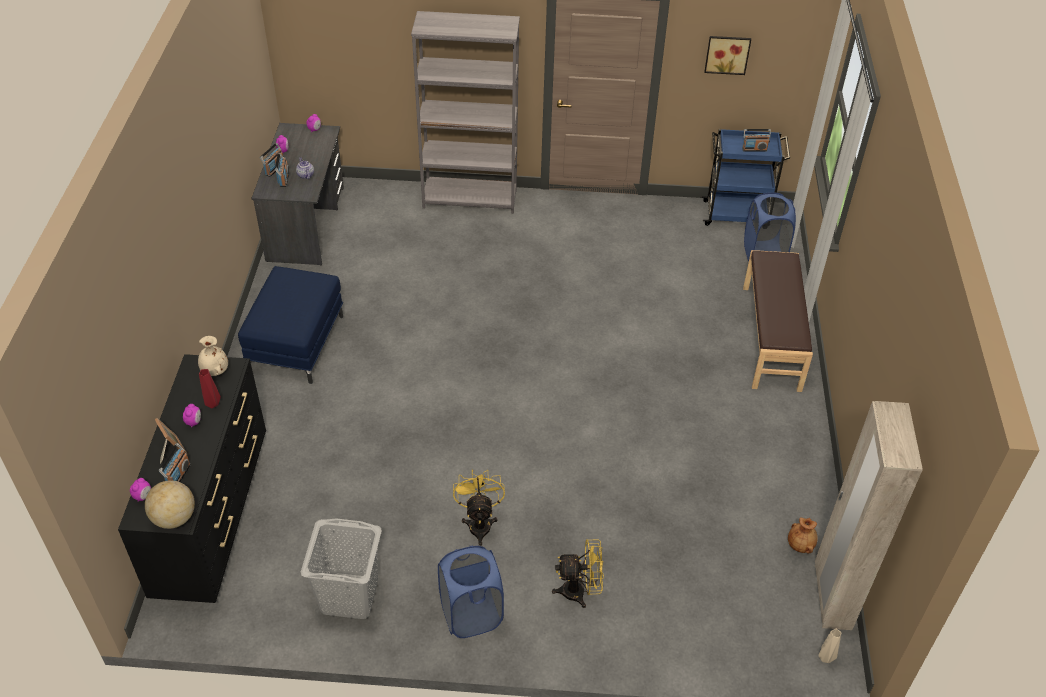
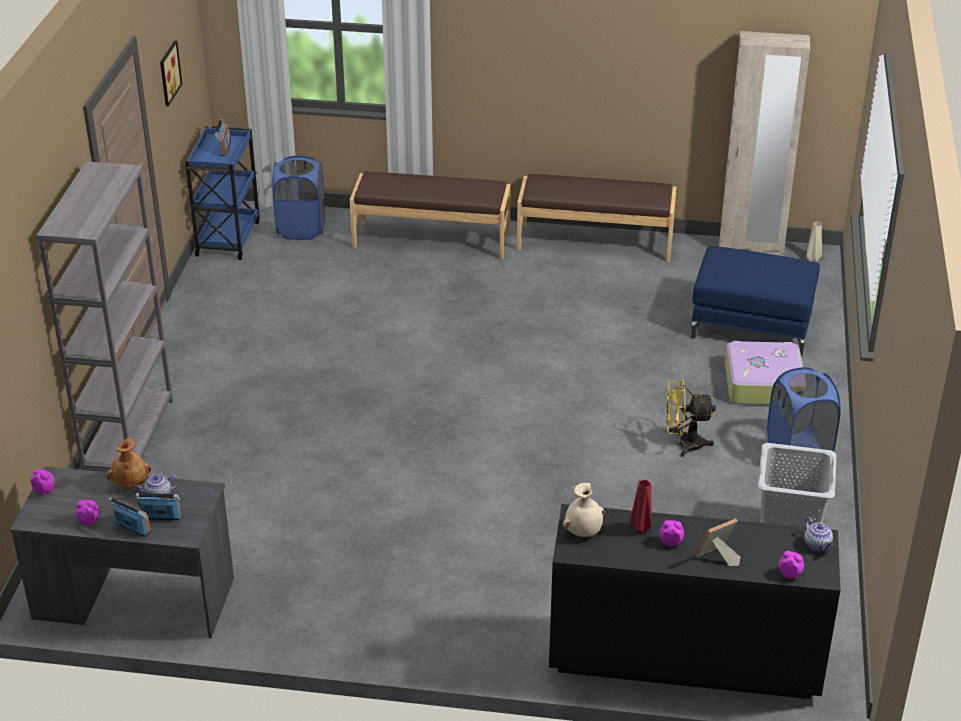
camera: 85 degrees left, 10 degrees down
globe [145,480,195,529] -> teapot [804,517,833,552]
radio [159,443,191,482] -> none
blue ottoman [238,266,343,384] -> blue ottoman moved to [691,245,820,356]
yellow fan [552,539,604,608] -> suitcase [725,341,803,405]
brown vase [788,518,818,553] -> brown vase moved to [106,438,151,489]
none -> brown bench [517,174,677,262]

